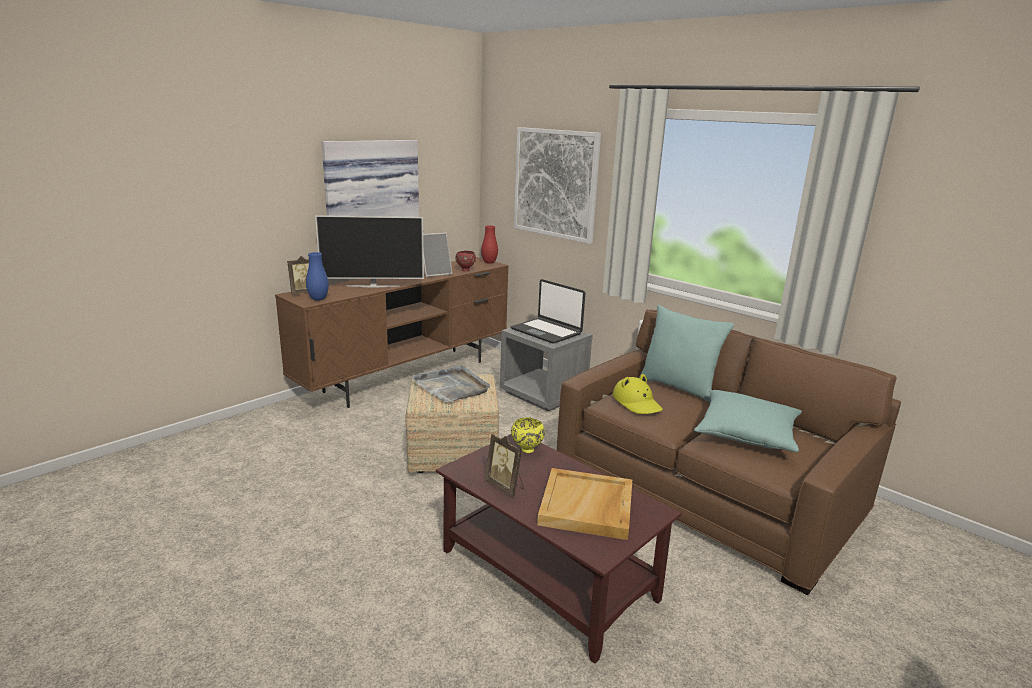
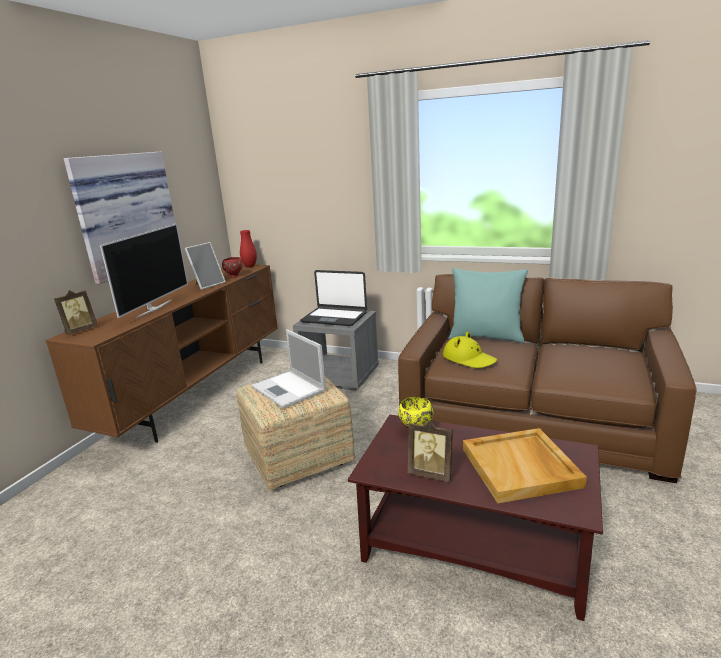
camera: 20 degrees left, 0 degrees up
blue vase [306,252,329,301] -> none
television [315,215,424,288] -> television turned 45 degrees counterclockwise [100,224,188,318]
grey tray [411,365,490,402] -> laptop [251,329,326,408]
picture [514,127,601,244] -> none
turquoise pillow [694,390,802,452] -> none

